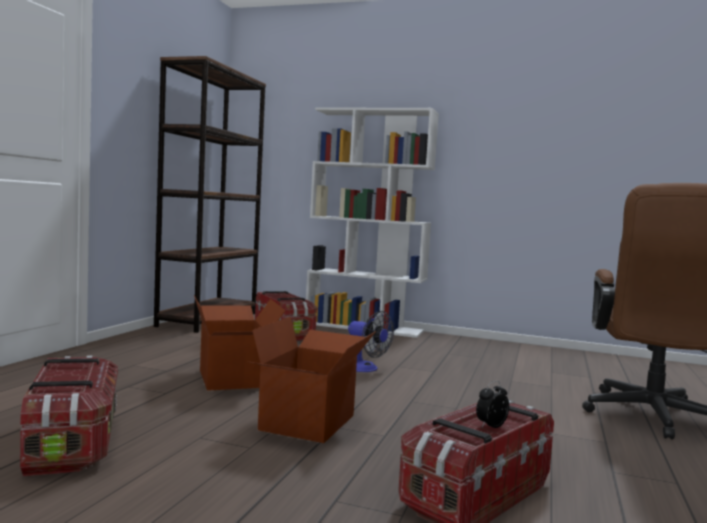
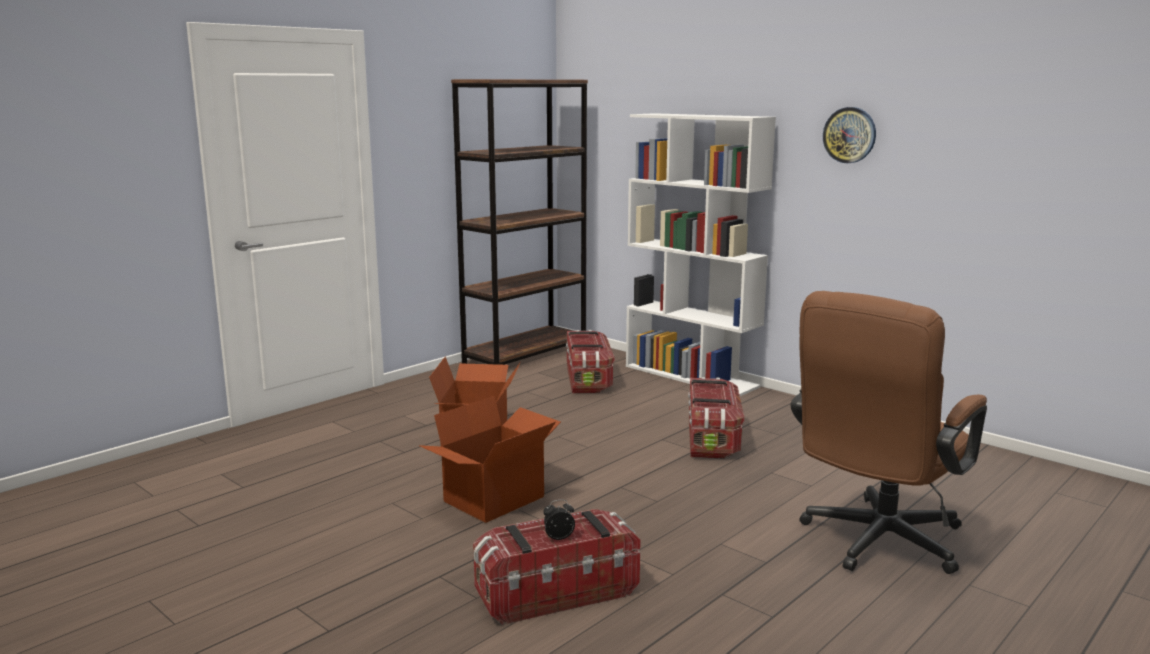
camera: 25 degrees right, 10 degrees up
storage box [20,355,118,476] -> storage box moved to [688,377,744,459]
fan [348,311,394,372] -> none
none -> wall clock [823,107,876,163]

